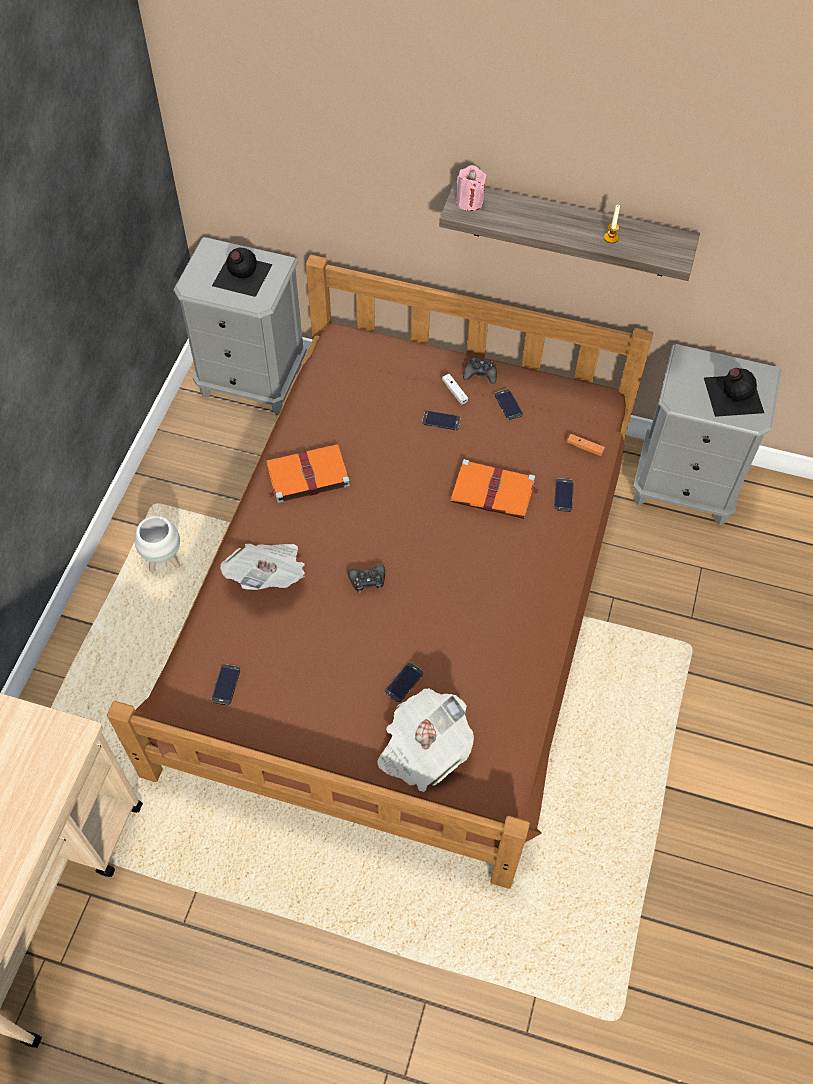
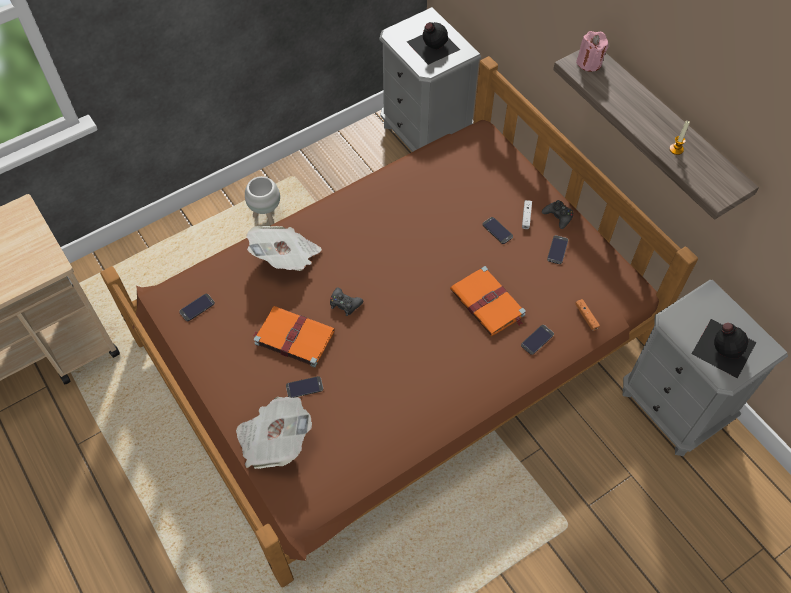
camera: 40 degrees right, 0 degrees up
orange book [266,444,350,503] -> orange book moved to [253,306,335,368]

